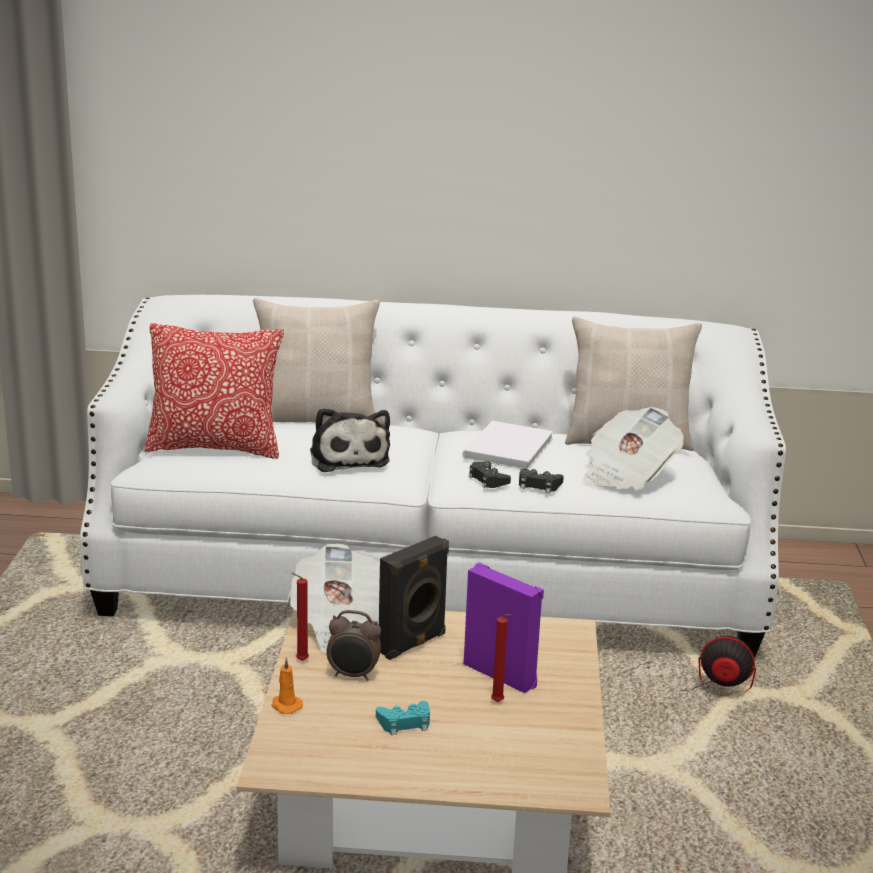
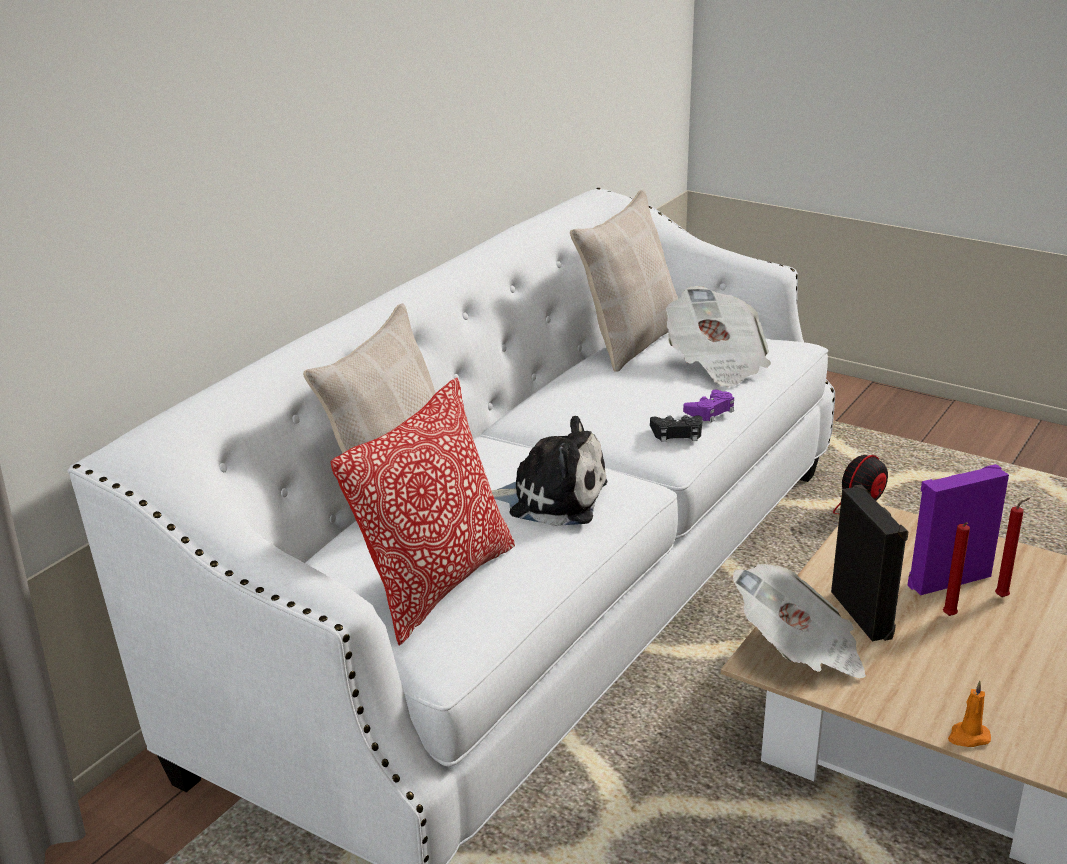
camera: 60 degrees left, 5 degrees up
red candle [291,573,309,661] -> red candle moved to [943,522,970,616]
alarm clock [326,610,381,681] -> none
turquoise game controller [376,701,430,735] -> none
white book [463,421,553,470] -> none
black game controller [519,468,564,493] -> purple game controller [683,390,734,422]

